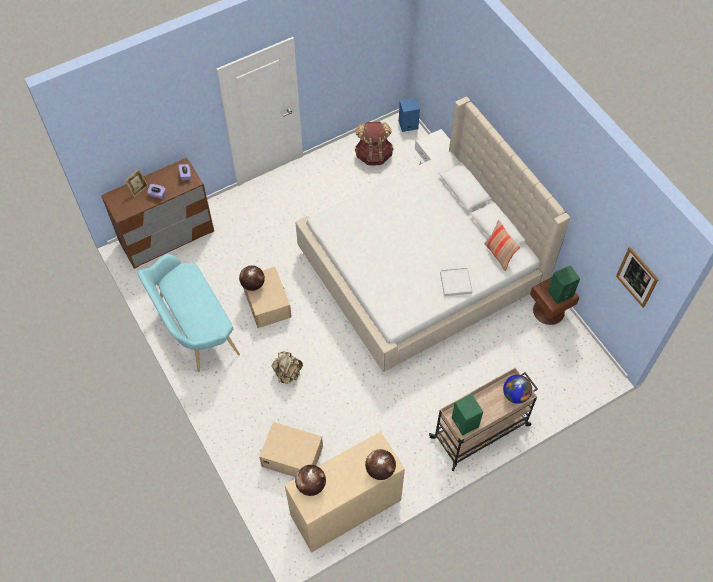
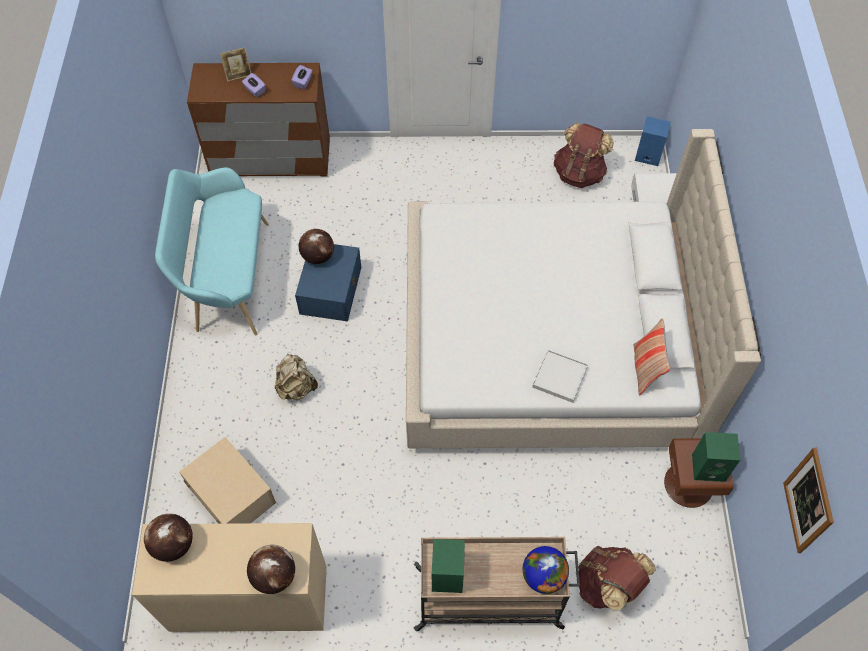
camera: 30 degrees right, 0 degrees up
beige storage box [244,267,292,328] -> blue storage box [295,244,361,321]
none -> brown backpack [578,546,656,610]

